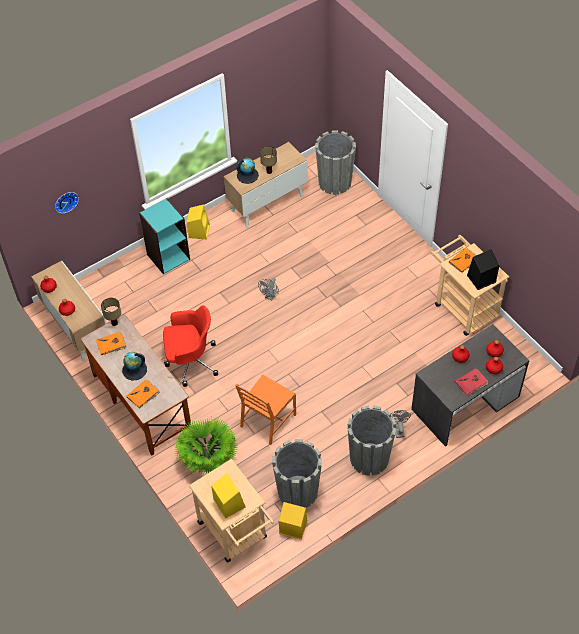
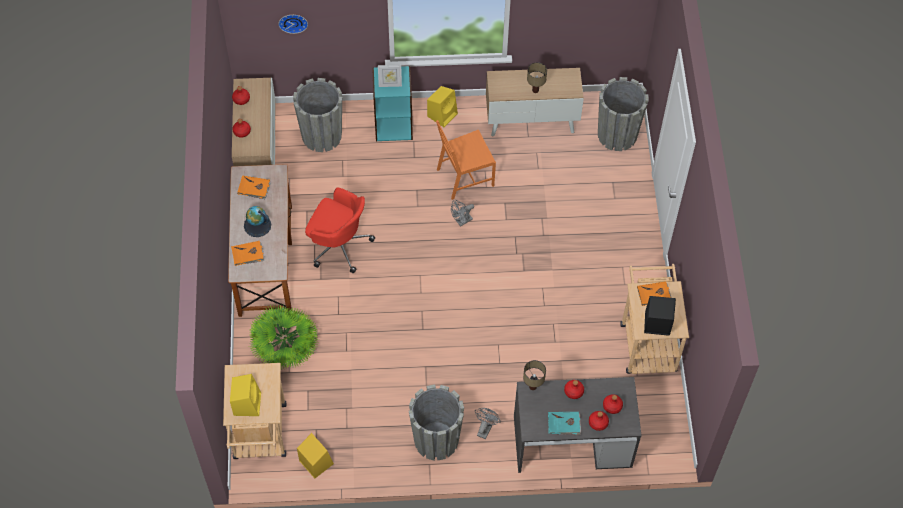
camera: 30 degrees right, 5 degrees up
table lamp [101,298,121,326] -> table lamp moved to [523,360,546,390]
orange chair [235,374,296,445] -> orange chair moved to [436,120,496,200]
globe [236,158,259,184] -> none
grey planter [272,439,322,508] -> grey planter moved to [293,78,342,152]
red book [455,368,489,396] -> turquoise book [548,412,581,435]
none -> picture frame [378,65,402,87]

